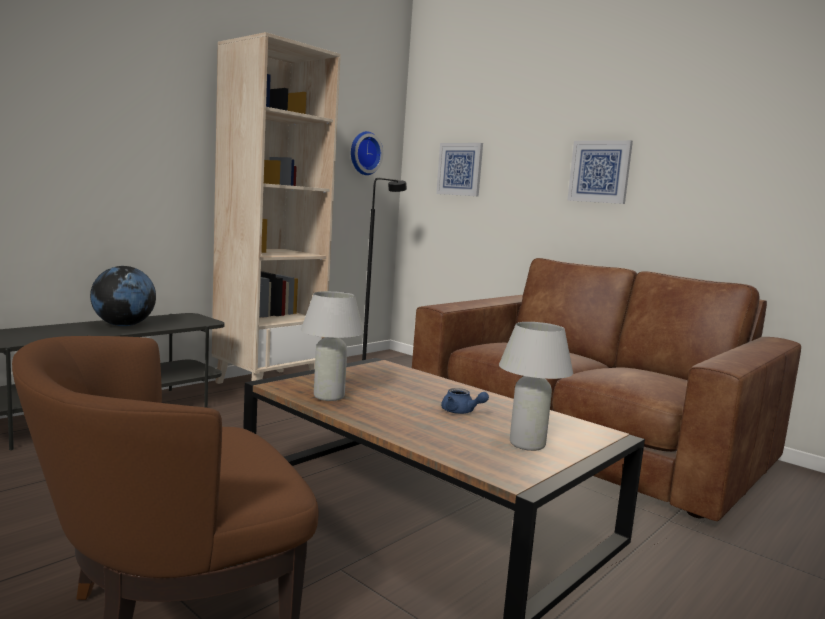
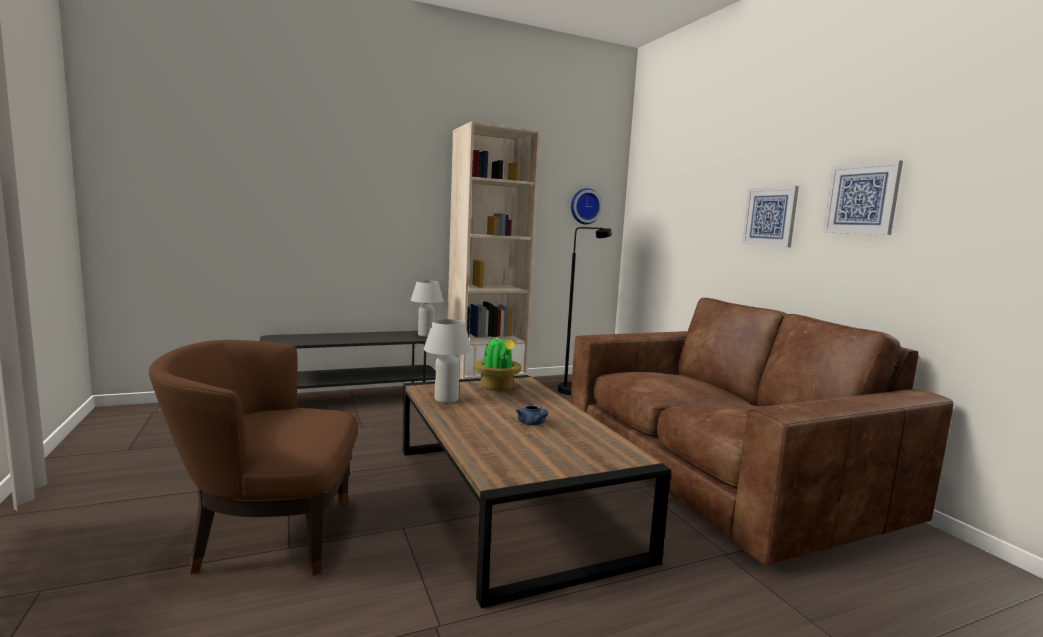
camera: 25 degrees right, 0 degrees up
globe [90,266,156,326] -> none
picture [436,143,483,196] -> picture moved to [823,160,903,235]
white table lamp [499,322,573,451] -> white table lamp moved to [411,280,443,337]
none -> potted plant [474,334,521,391]

